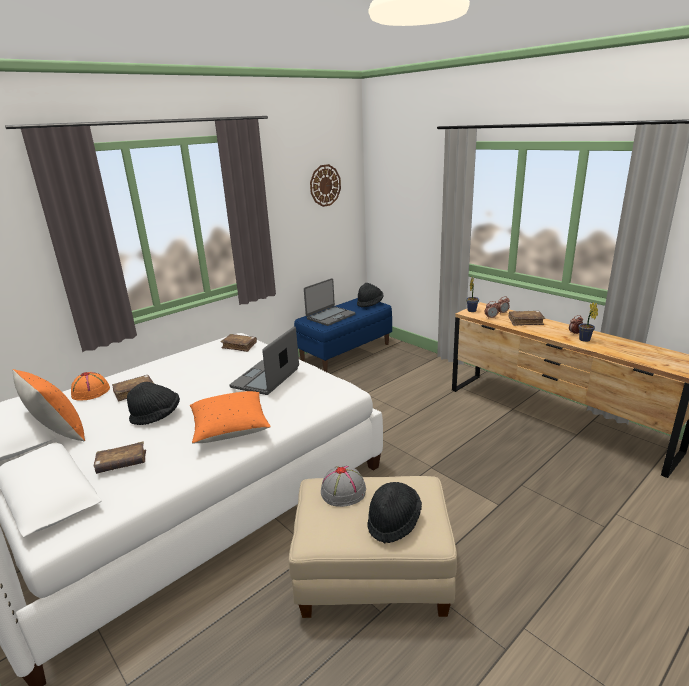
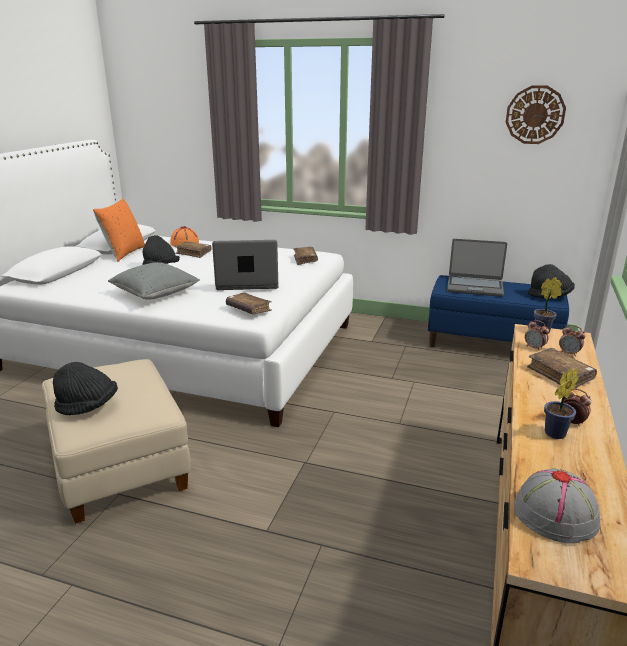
camera: 60 degrees right, 0 degrees up
brown book [94,441,146,474] -> brown book moved to [226,292,272,315]
orange pillow [190,391,271,444] -> grey pillow [108,262,200,300]
grey hat [321,465,366,507] -> grey hat moved to [514,468,601,544]

